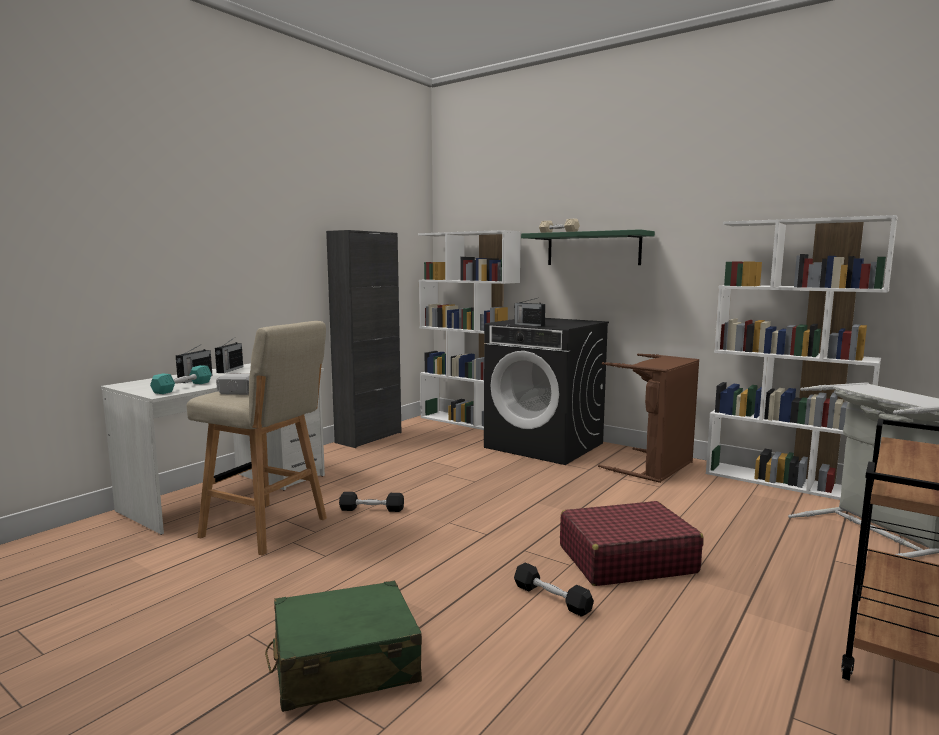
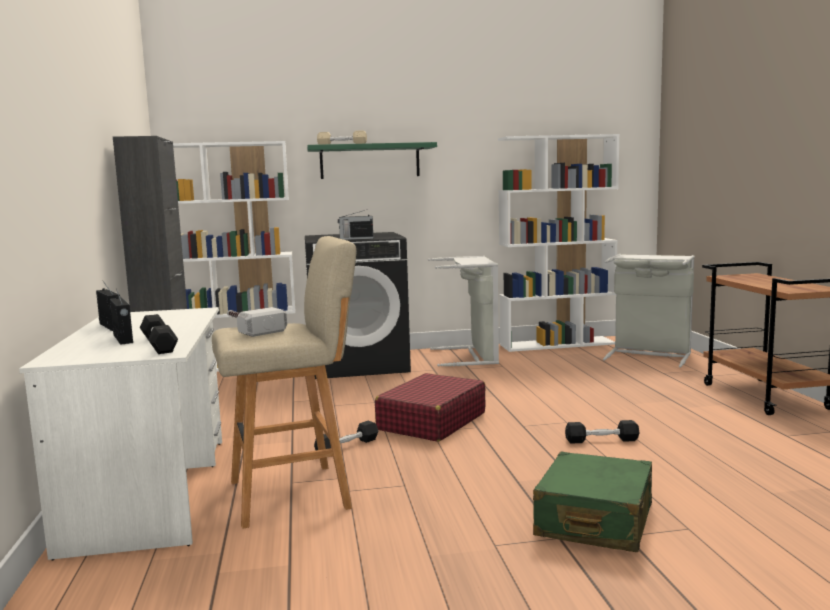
camera: 45 degrees left, 0 degrees up
turquoise dumbbell [150,365,212,394] -> black dumbbell [140,314,178,354]
red suitcase [560,501,703,586] -> red suitcase moved to [375,373,485,442]
brown laundry basket [598,353,699,483] -> grey laundry basket [428,256,499,366]

